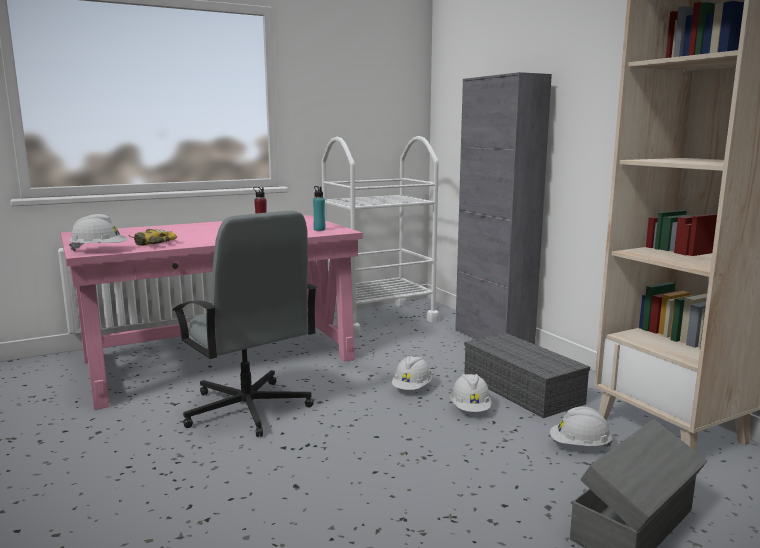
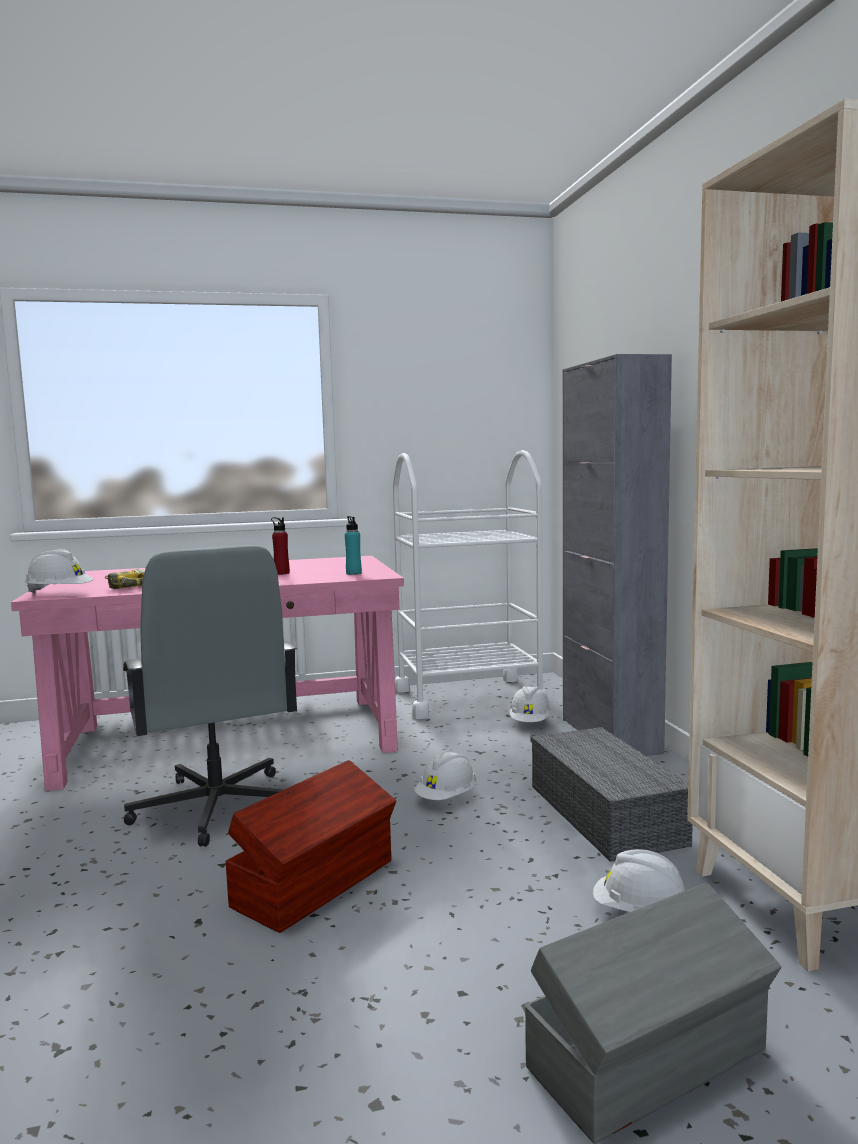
camera: 15 degrees right, 5 degrees down
white hard hat [450,374,492,412] -> white hard hat moved to [509,686,552,722]
none -> brown storage box [225,760,396,933]

